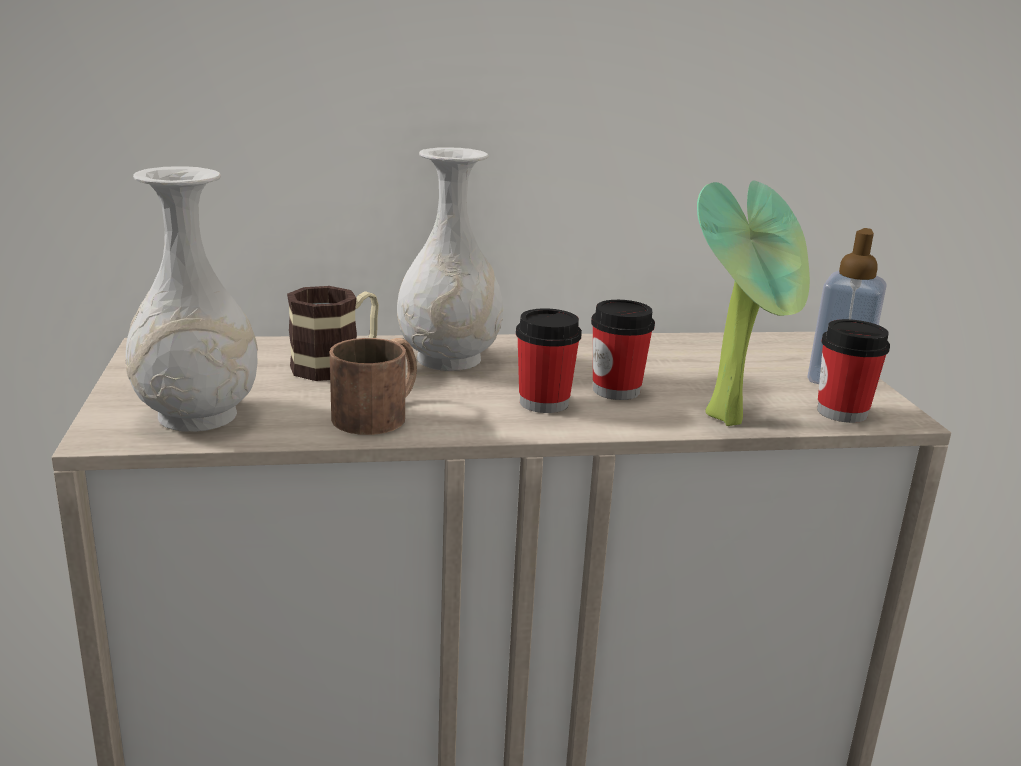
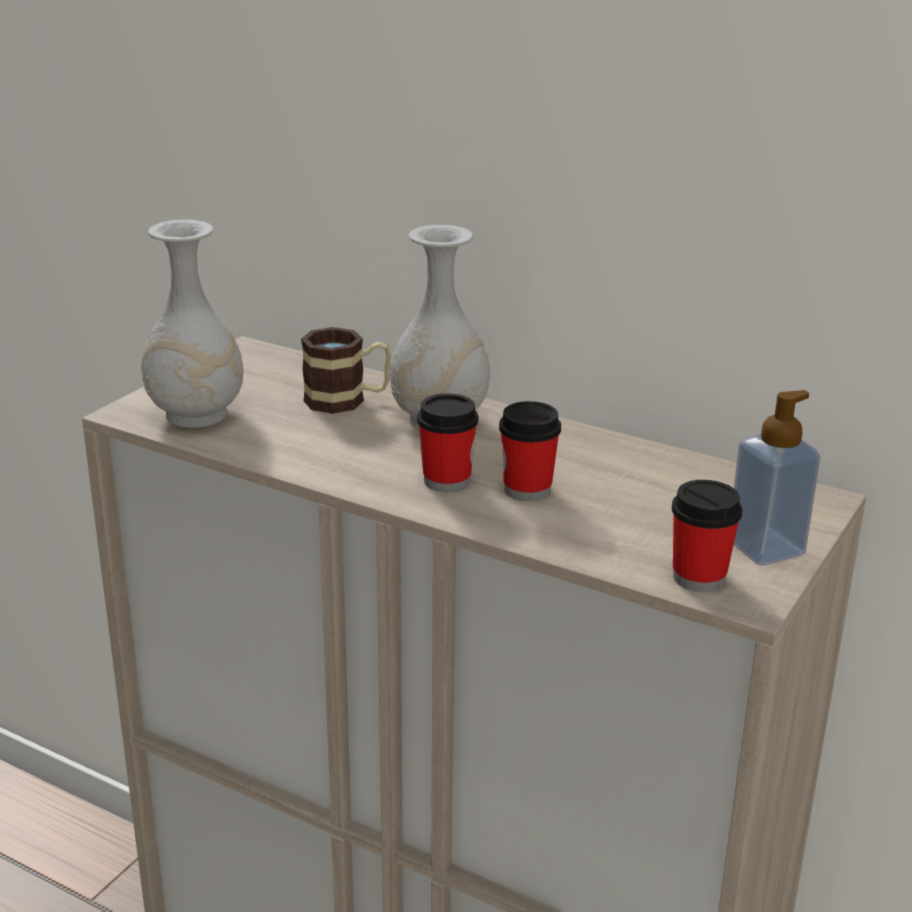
camera: 40 degrees right, 5 degrees up
brown mug [330,338,417,435] -> none
potted plant [697,181,810,426] -> none

